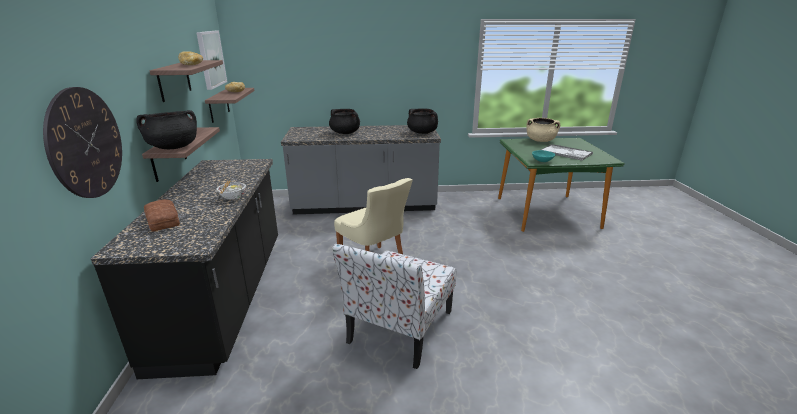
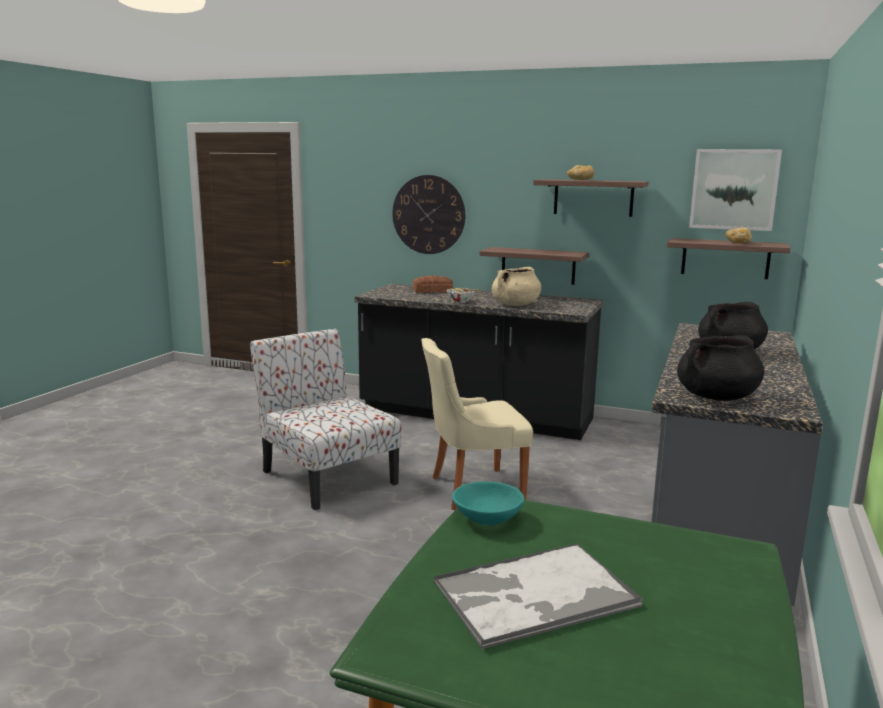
camera: 115 degrees right, 10 degrees down
black cooking pot [136,110,197,149] -> none
beige cooking pot [526,118,560,142] -> beige cooking pot moved to [492,267,541,306]

